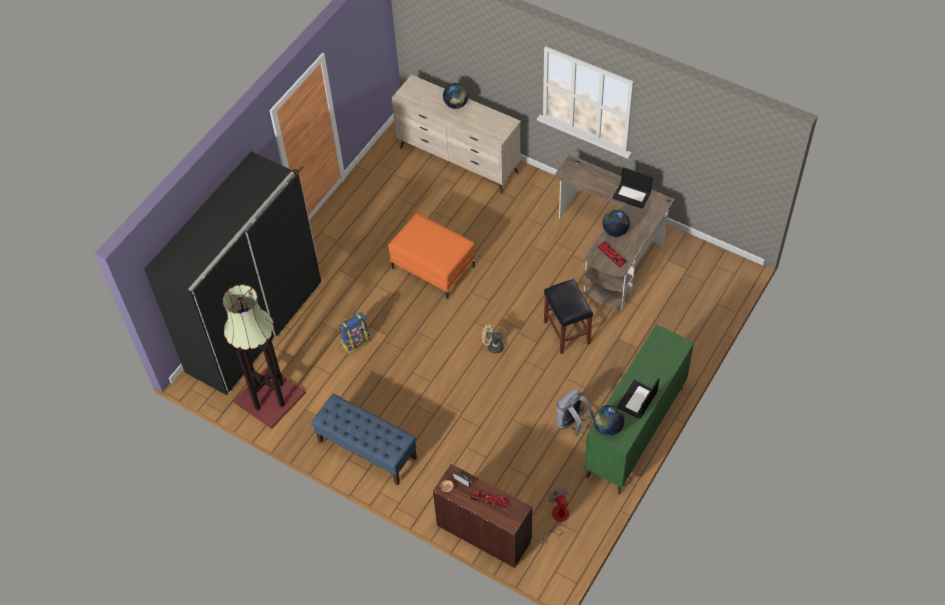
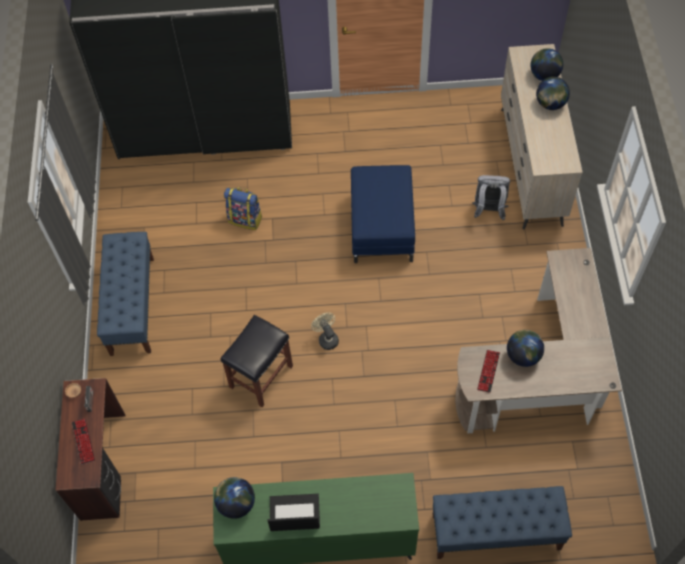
camera: 55 degrees right, 5 degrees up
floor lamp [222,284,306,429] -> none
orange ottoman [388,213,475,299] -> blue ottoman [351,165,415,263]
fan [543,488,569,545] -> none
black stool [544,279,593,354] -> black stool moved to [221,315,293,407]
grey backpack [556,389,594,435] -> grey backpack moved to [472,175,510,220]
laptop [613,167,653,209] -> none
none -> blue bench [433,486,572,559]
none -> globe [530,48,563,81]

